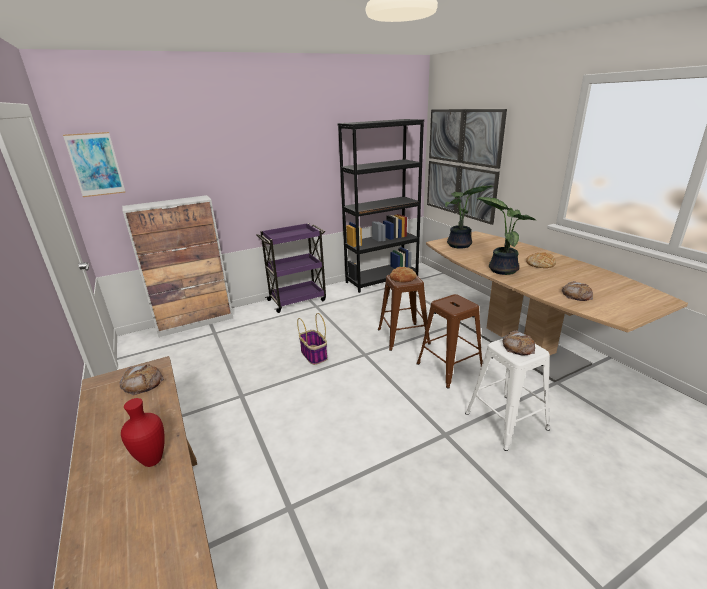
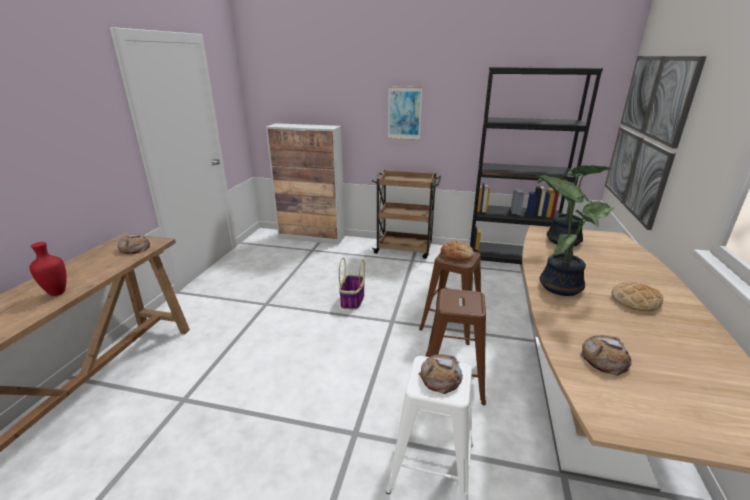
camera: 40 degrees right, 0 degrees up
picture [63,132,125,197] -> picture moved to [388,86,422,140]
purple cart [256,223,326,313] -> brown cart [372,170,441,259]

